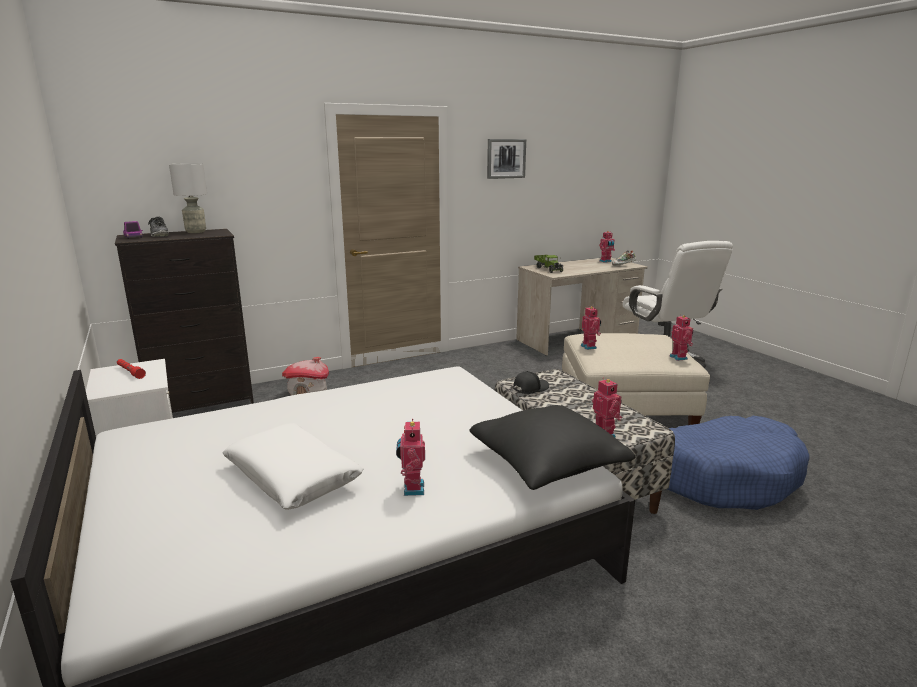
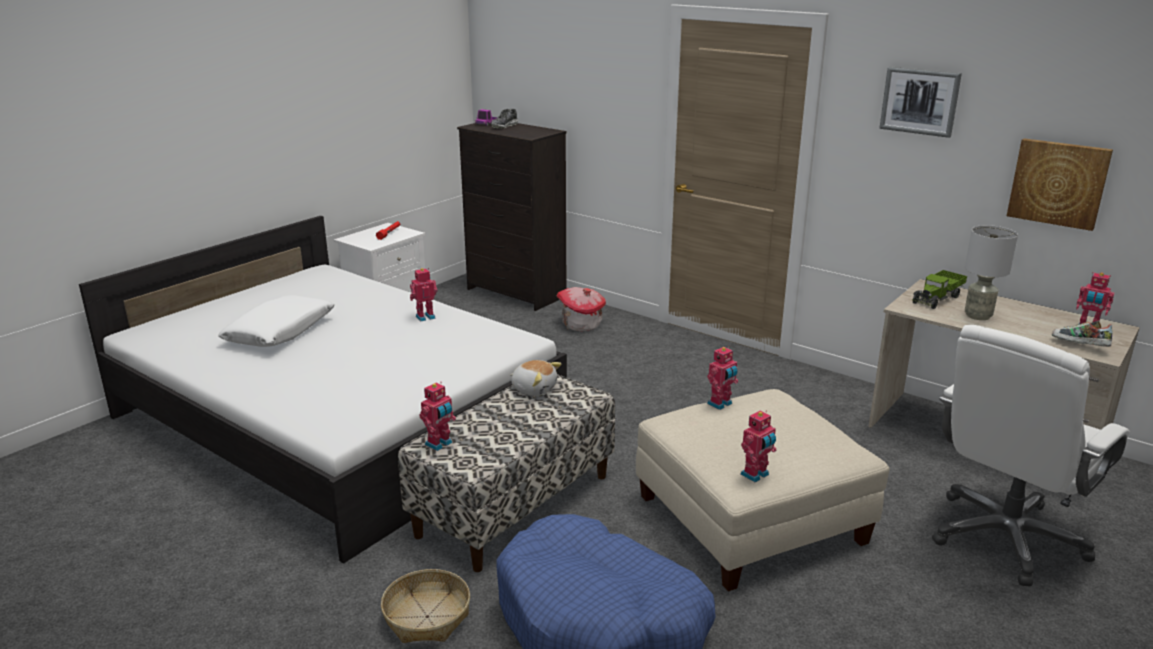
camera: 65 degrees right, 5 degrees up
grey table lamp [169,163,207,233] -> grey table lamp moved to [965,225,1018,320]
toy robot [396,419,425,496] -> toy robot moved to [410,268,437,322]
black pillow [469,405,635,490] -> none
black cap [513,371,549,394] -> plush toy [510,360,562,396]
none -> basket [381,569,470,643]
none -> picture [1007,138,1113,231]

